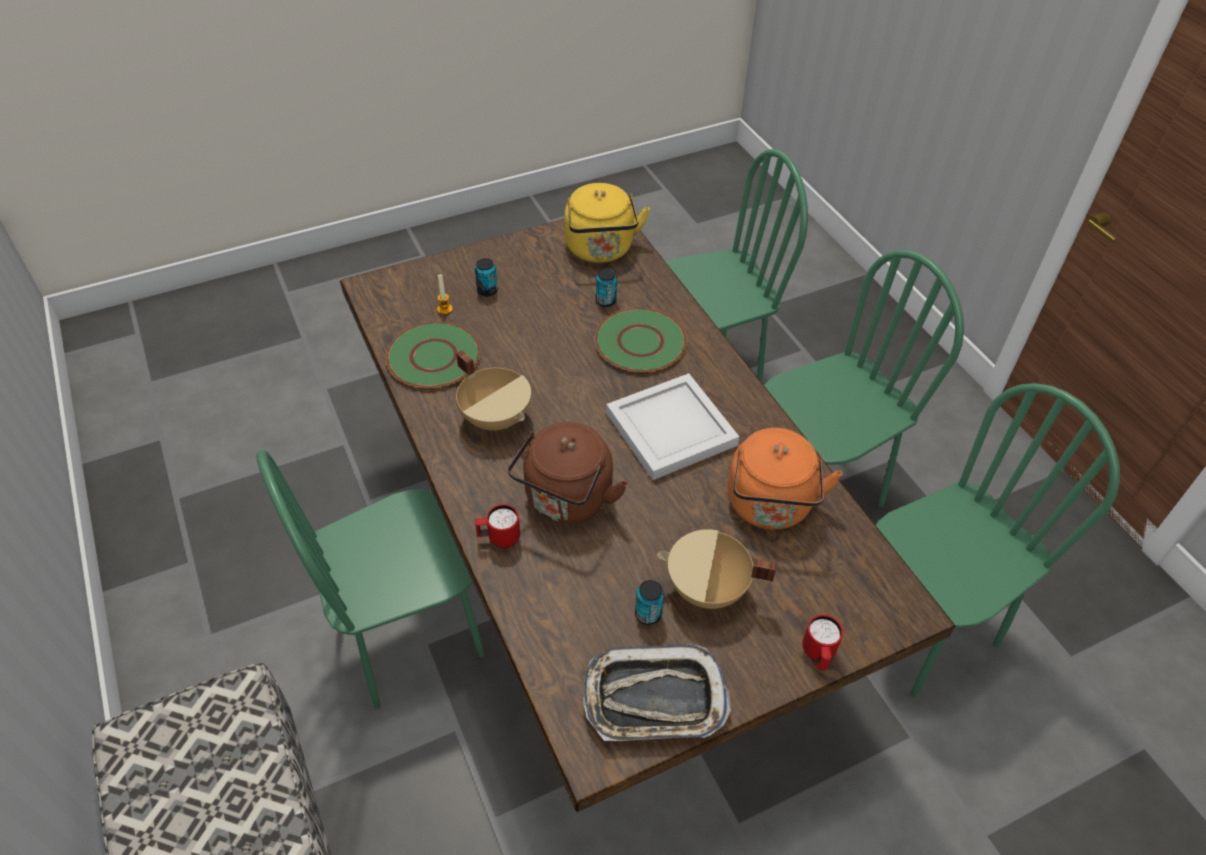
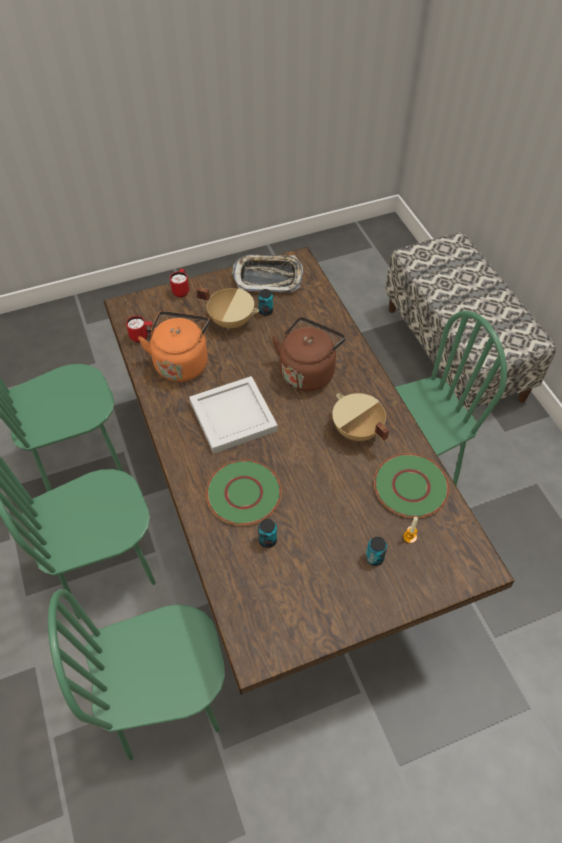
camera: 175 degrees left, 5 degrees up
red mug [475,504,520,548] -> red mug moved to [126,316,154,343]
yellow kettle [564,183,650,263] -> none

